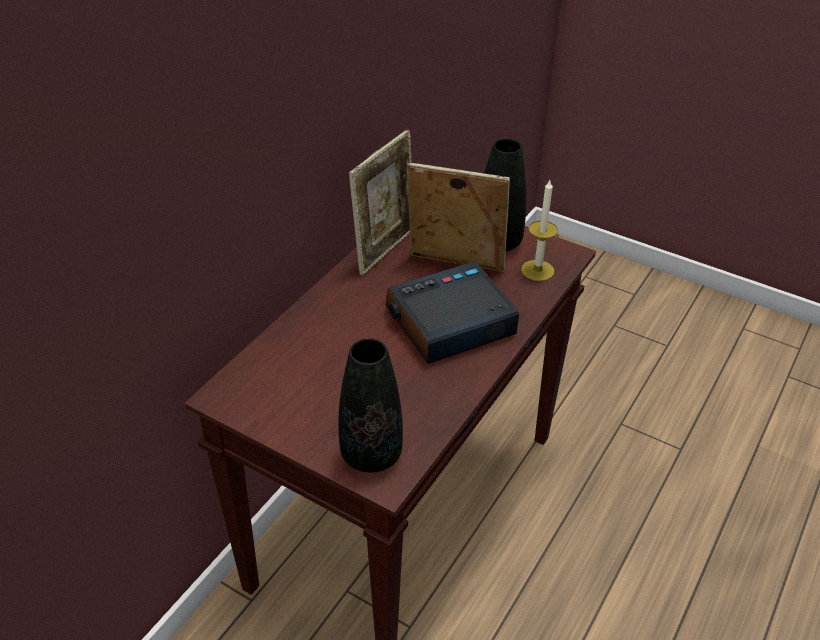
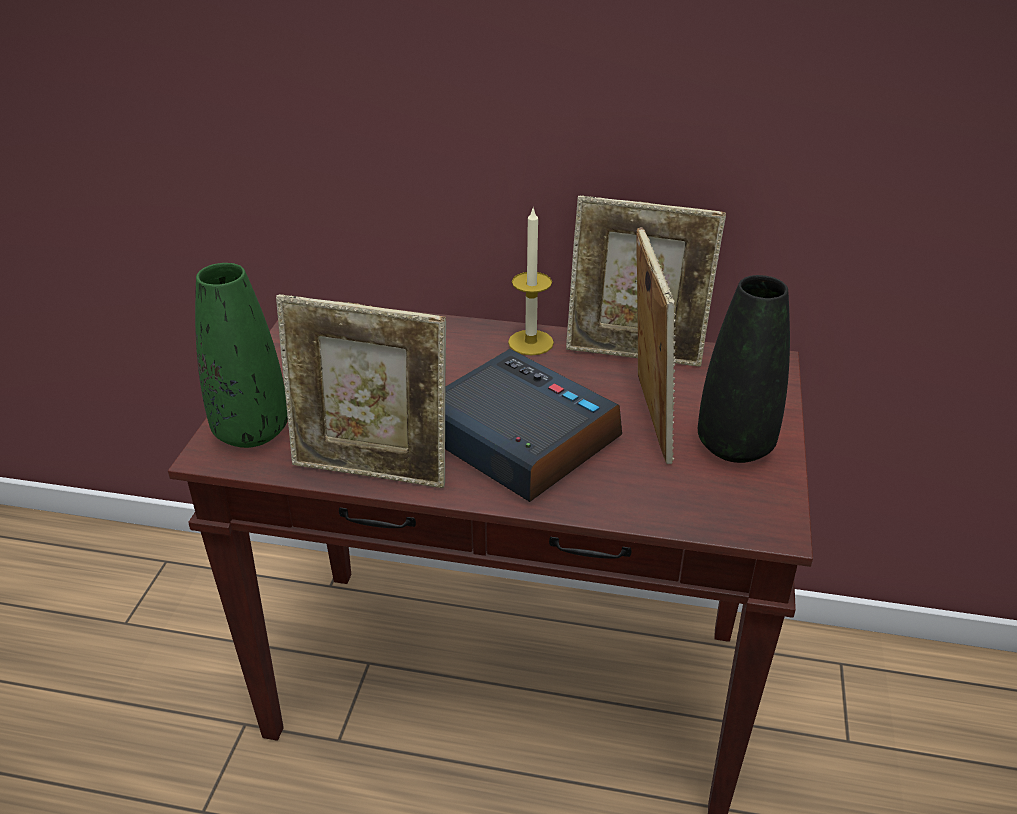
camera: 70 degrees right, 5 degrees down
black vase [338,338,403,473] -> green vase [195,263,288,448]
candle [521,180,558,281] -> candle moved to [508,206,554,355]
none -> picture frame [276,294,446,488]

